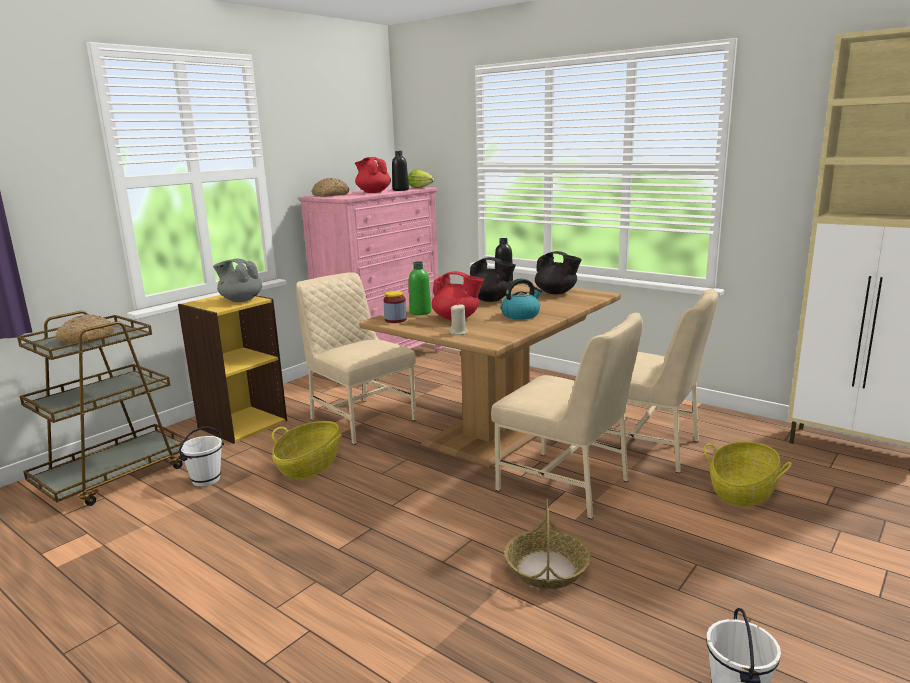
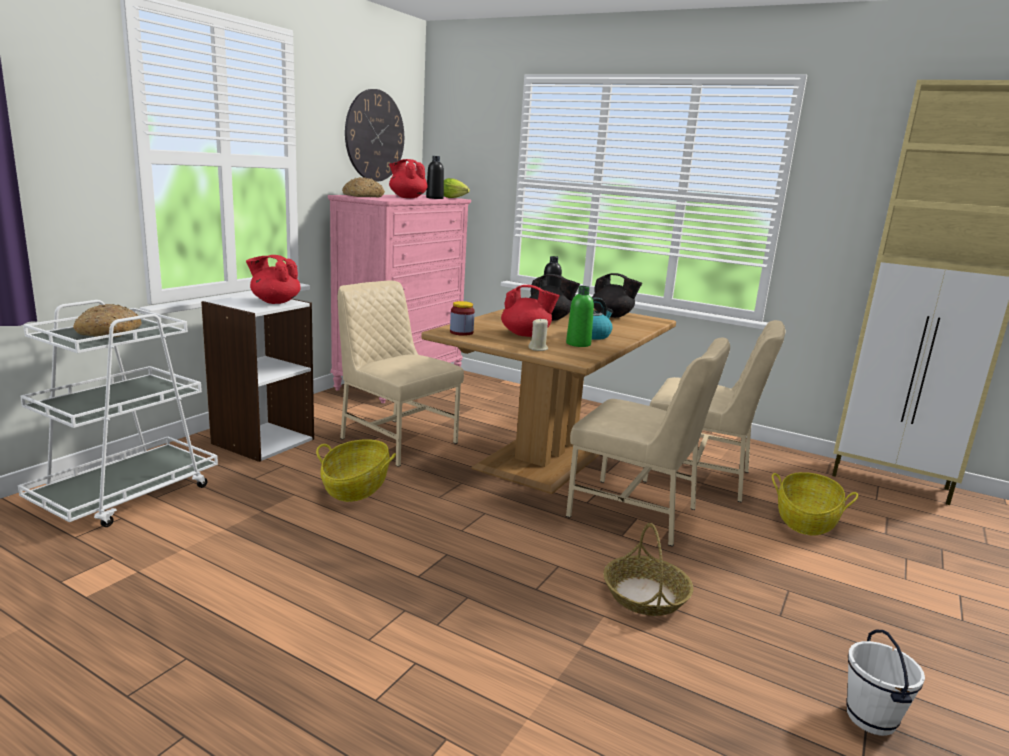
camera: 10 degrees left, 0 degrees up
brown cart [17,311,190,506] -> white cart [18,300,218,527]
yellow bookcase [178,295,287,444] -> white bookcase [201,294,314,462]
white bucket [178,427,224,487] -> none
grey teapot [213,259,262,302] -> red teapot [246,255,301,304]
green bottle [409,261,431,315] -> green bottle moved to [566,286,594,347]
none -> wall clock [345,89,404,182]

